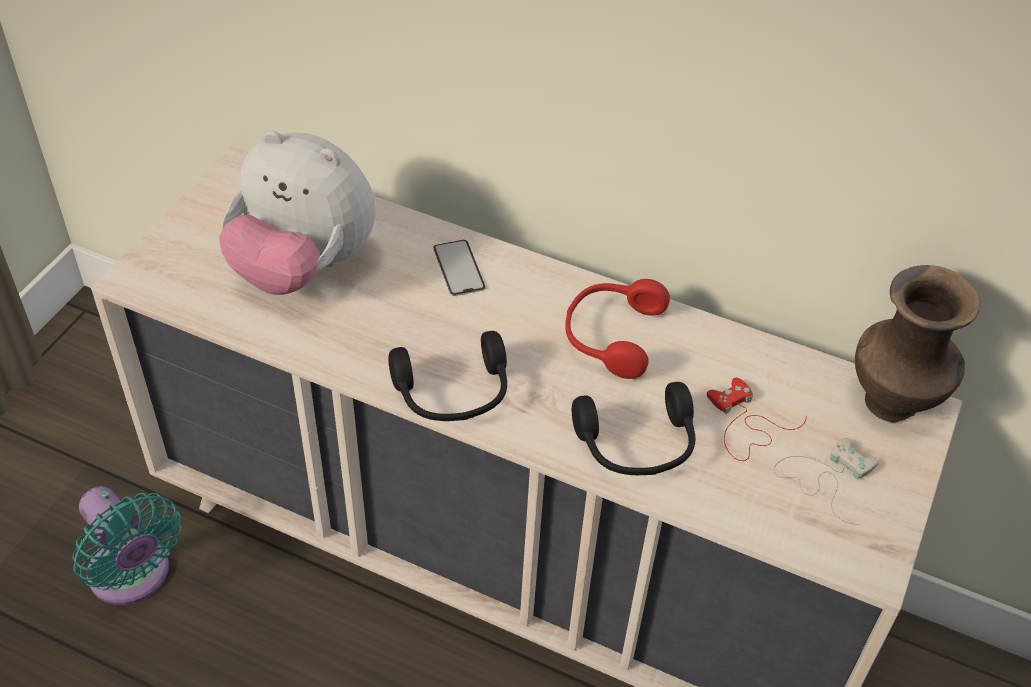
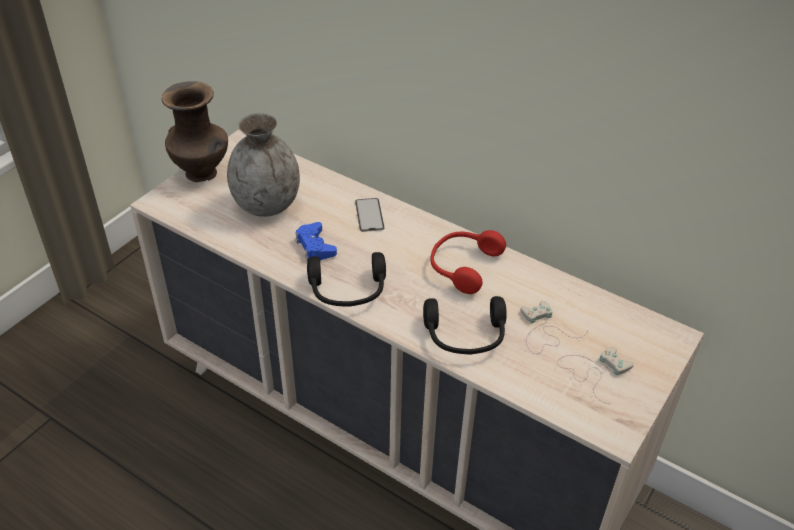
camera: 10 degrees right, 5 degrees down
turquoise fan [73,486,181,605] -> none
plush toy [219,130,375,295] -> grey vase [227,113,300,217]
red game controller [707,378,807,461] -> white game controller [520,301,588,354]
brown vase [855,265,980,422] -> brown vase moved to [162,81,228,182]
none -> blue game controller [296,222,337,261]

